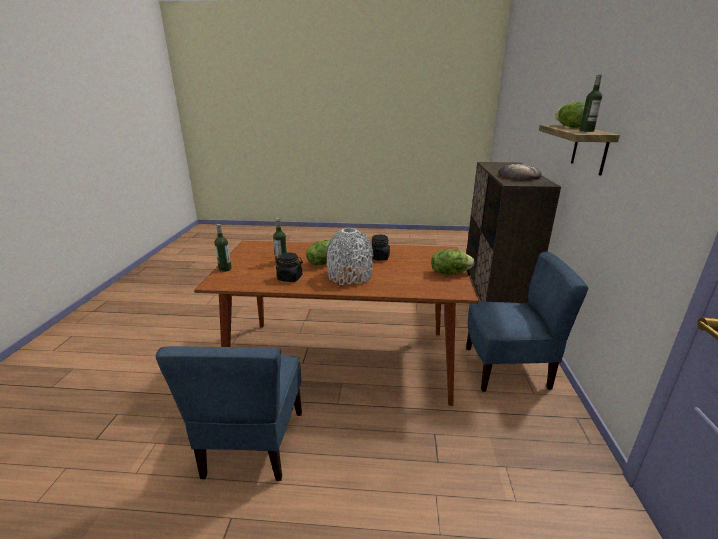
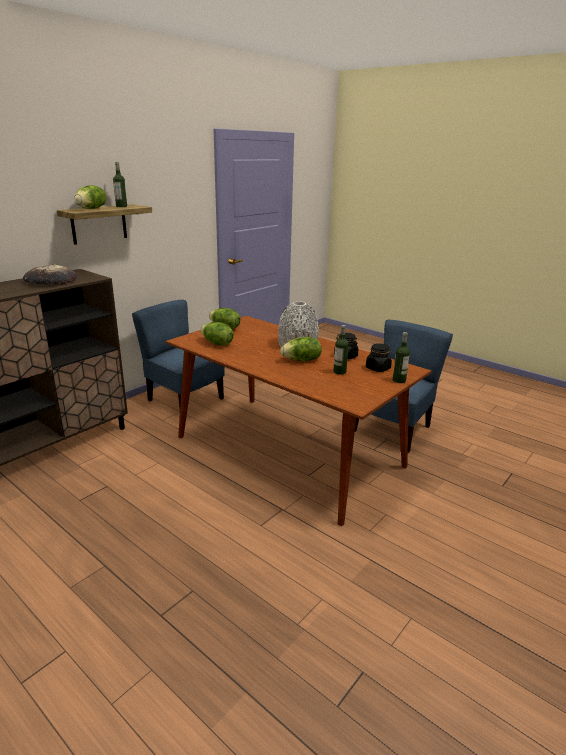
camera: 145 degrees left, 0 degrees up
black jar [371,235,390,260] -> black jar moved to [366,343,392,372]
none -> lettuce [201,322,234,346]

